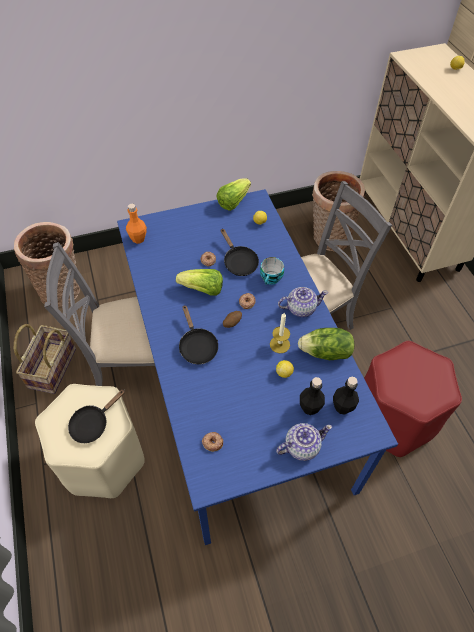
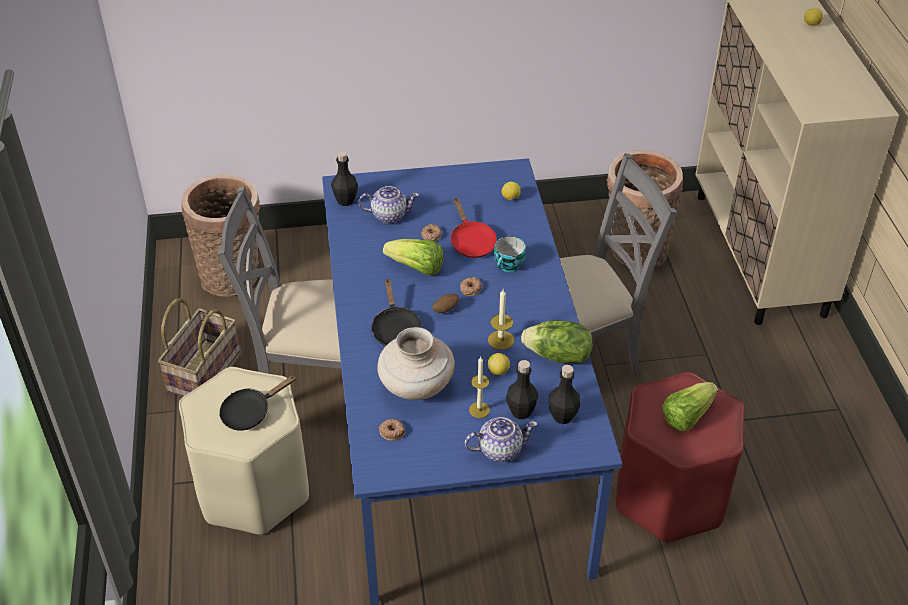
camera: 10 degrees right, 10 degrees down
orange bottle [126,204,147,244] -> black bottle [331,151,358,206]
lettuce [217,178,251,211] -> lettuce moved to [662,382,718,432]
black frying pan [221,228,259,276] -> red frying pan [451,197,497,258]
teapot [278,287,328,317] -> teapot moved to [358,186,419,223]
none -> beige vase [377,327,455,400]
none -> candle [469,357,490,418]

